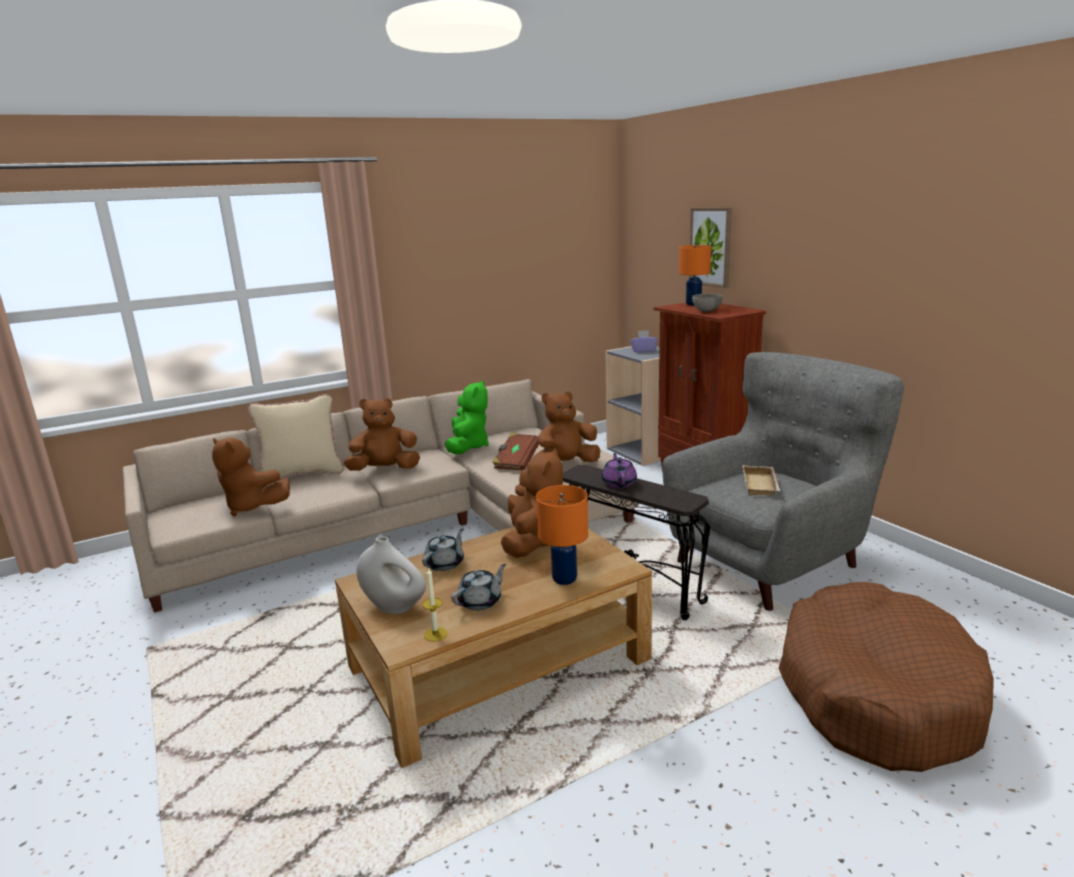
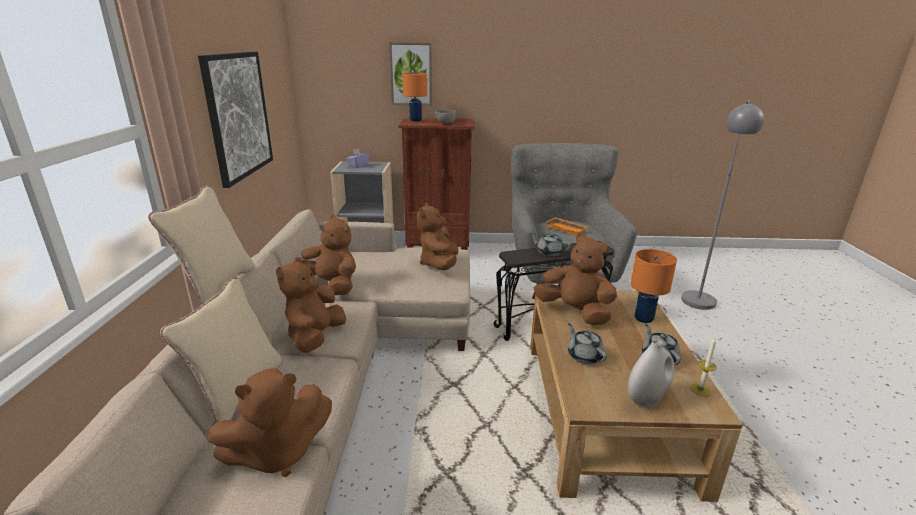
camera: 60 degrees left, 5 degrees up
green plush toy [445,380,489,454] -> brown plush toy [301,215,356,295]
brown book [492,433,539,470] -> none
purple teapot [602,453,637,488] -> grey teapot [530,233,571,257]
beige tray [743,465,780,495] -> orange tray [546,217,588,235]
brown dog bed [779,582,994,772] -> grey floor lamp [681,100,764,310]
none -> beige pillow [148,185,254,305]
none -> picture [198,52,273,188]

